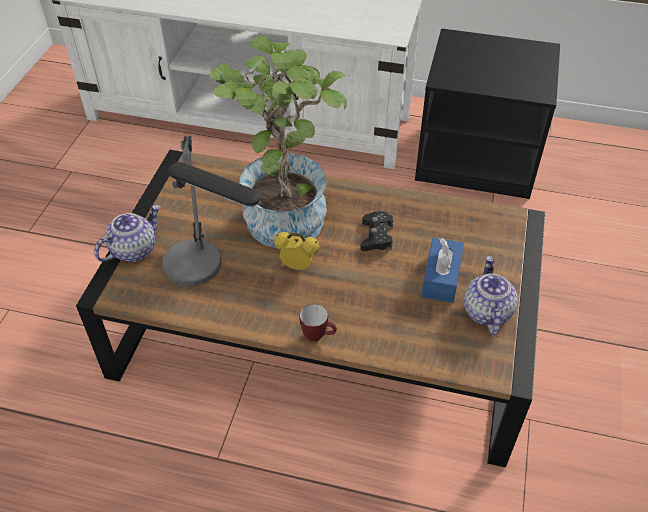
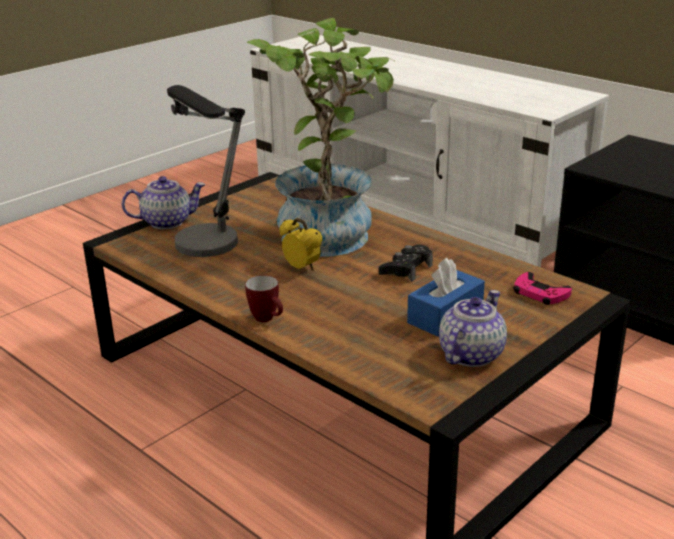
camera: 30 degrees right, 20 degrees down
none -> pink game controller [513,272,572,305]

